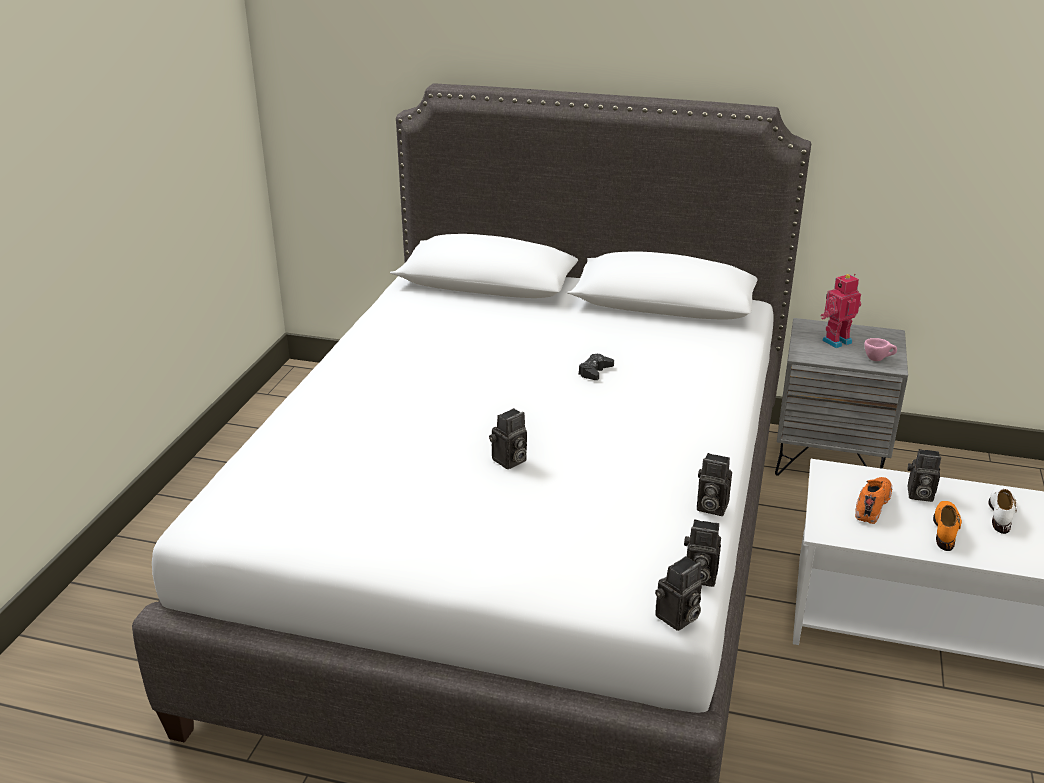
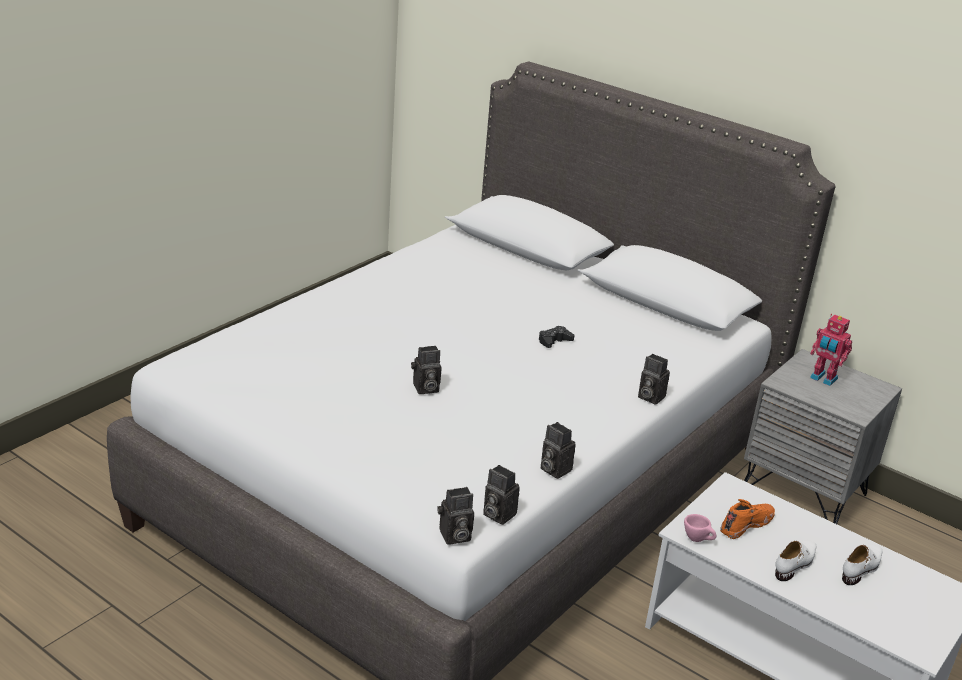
camera: 20 degrees right, 0 degrees up
toy robot [820,274,861,348] -> toy robot turned 135 degrees counterclockwise [810,314,852,386]
pink cup [864,338,897,361] -> pink cup moved to [684,514,716,542]
camera [907,449,941,502] -> camera moved to [638,354,670,405]
orange shoe [933,501,962,551] -> white shoe [775,540,816,581]

